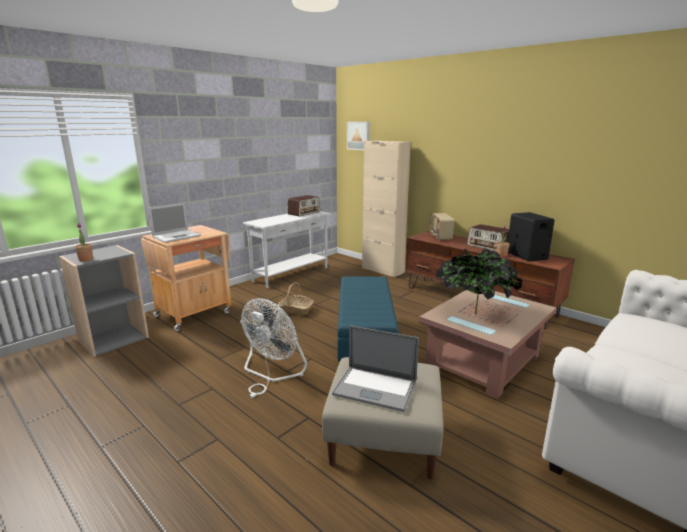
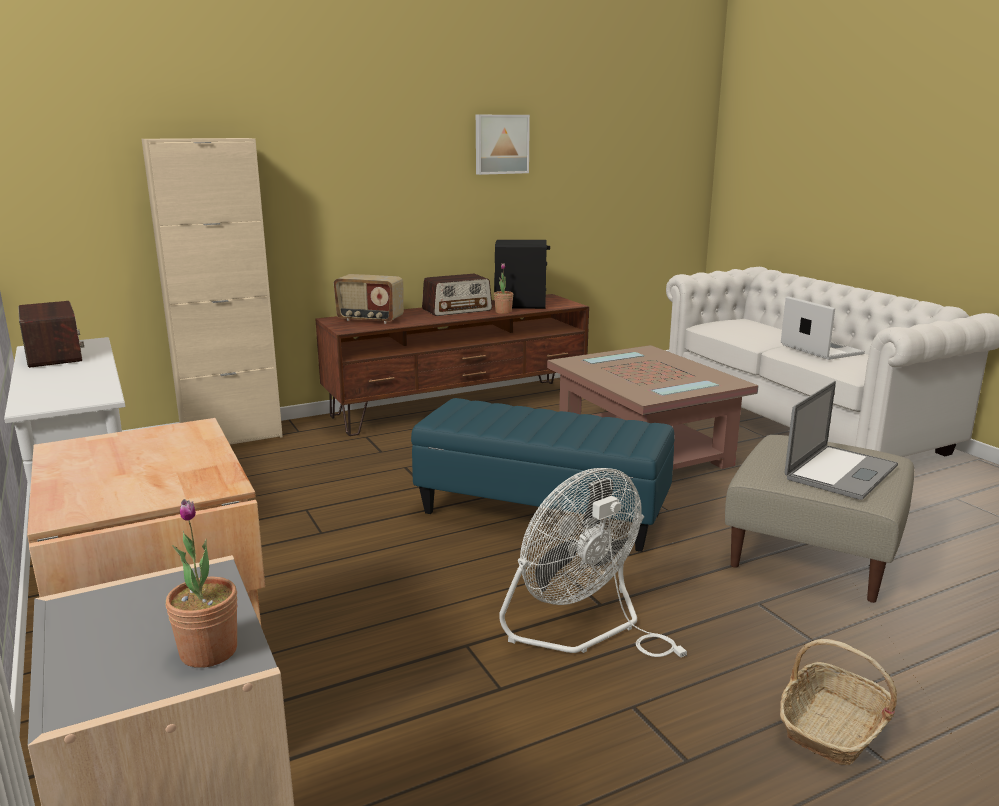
camera: 70 degrees left, 0 degrees up
laptop [148,203,201,243] -> laptop moved to [781,296,865,360]
basket [277,282,314,316] -> basket moved to [780,639,897,765]
picture [347,122,370,150] -> picture moved to [476,115,530,175]
potted plant [436,249,523,315] -> none

